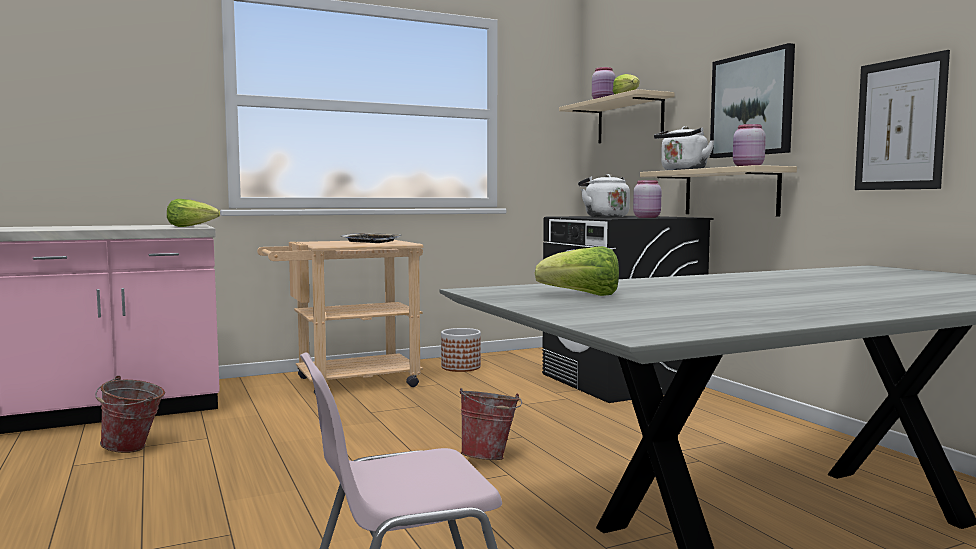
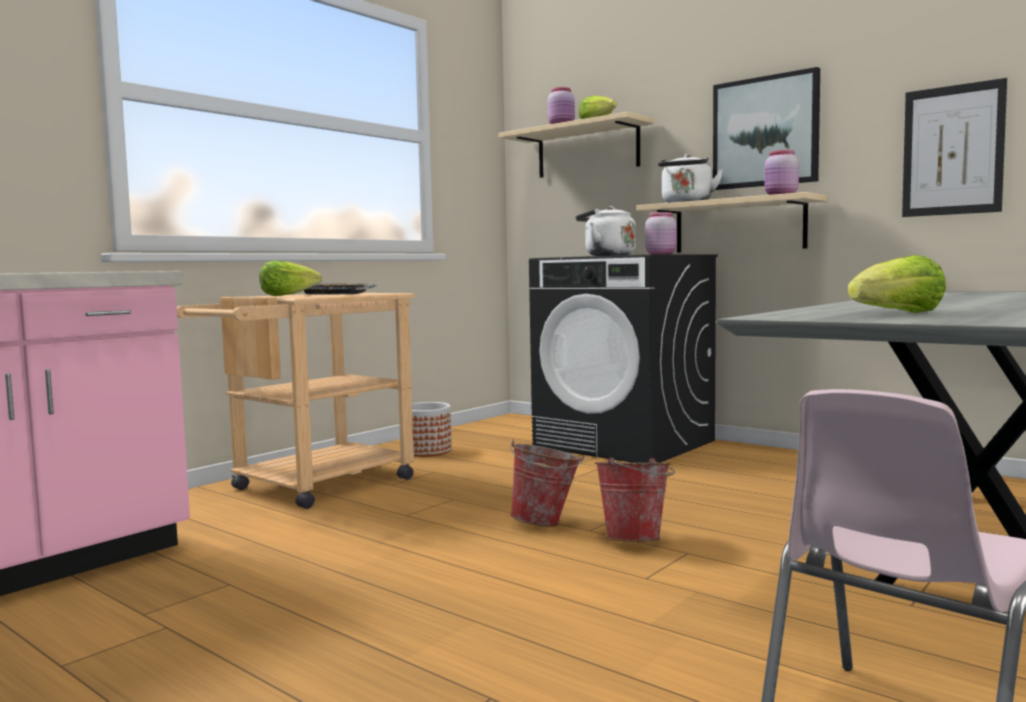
camera: 25 degrees left, 0 degrees up
bucket [95,376,165,453] -> bucket moved to [510,440,584,527]
lettuce [167,199,220,227] -> lettuce moved to [259,261,322,296]

